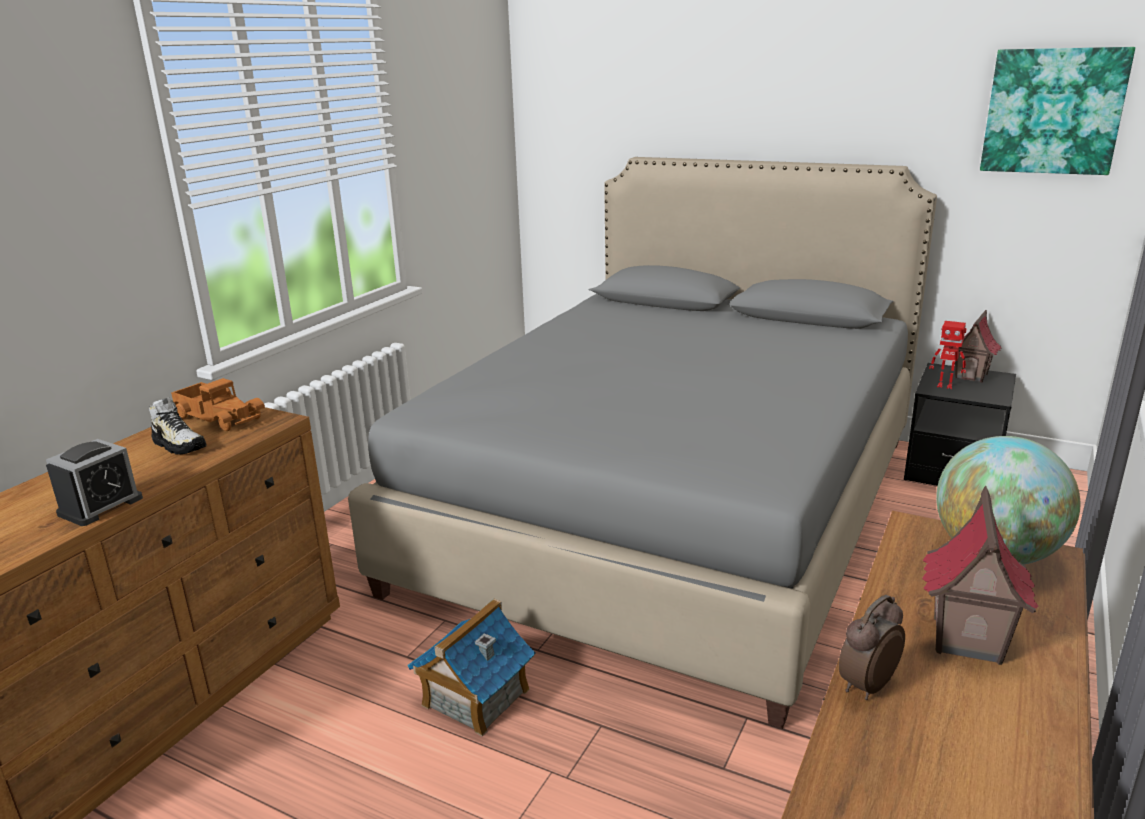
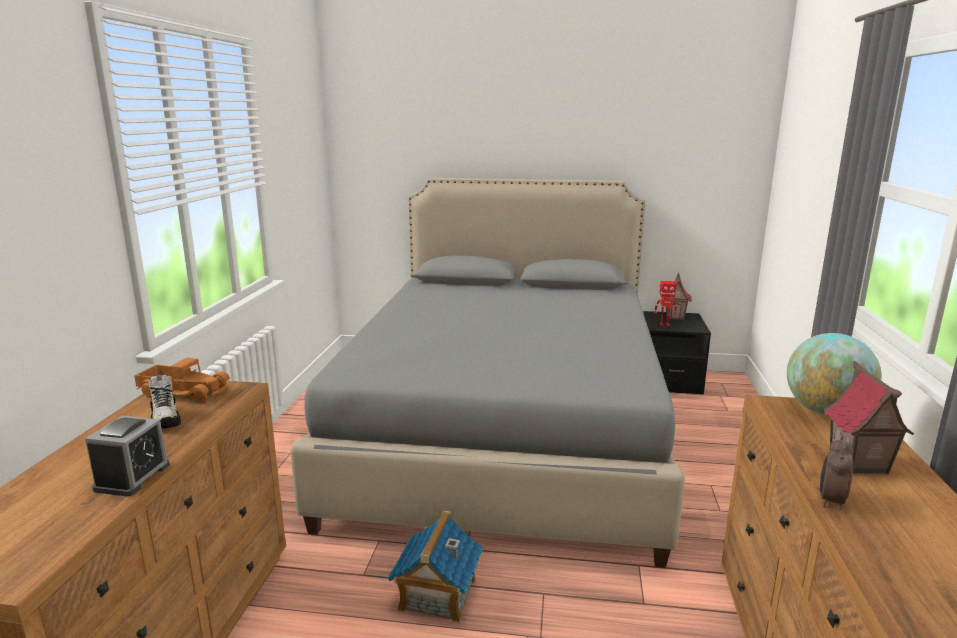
camera: 20 degrees left, 5 degrees down
shoe [149,397,207,455] -> shoe turned 45 degrees clockwise [149,375,181,429]
picture [980,47,1135,175] -> none

